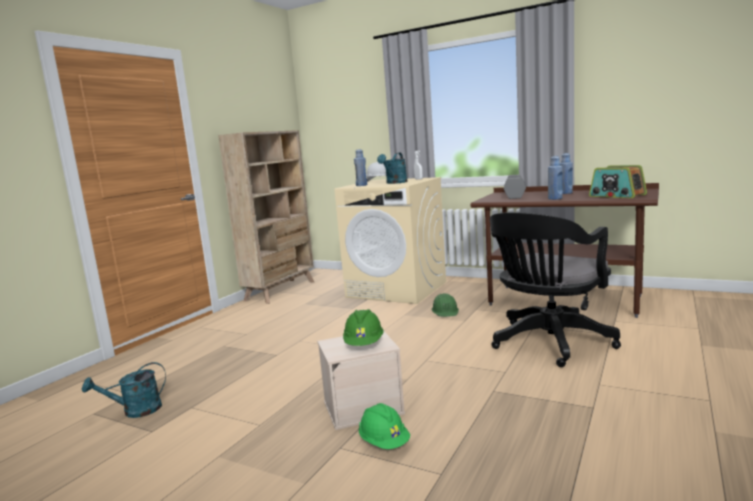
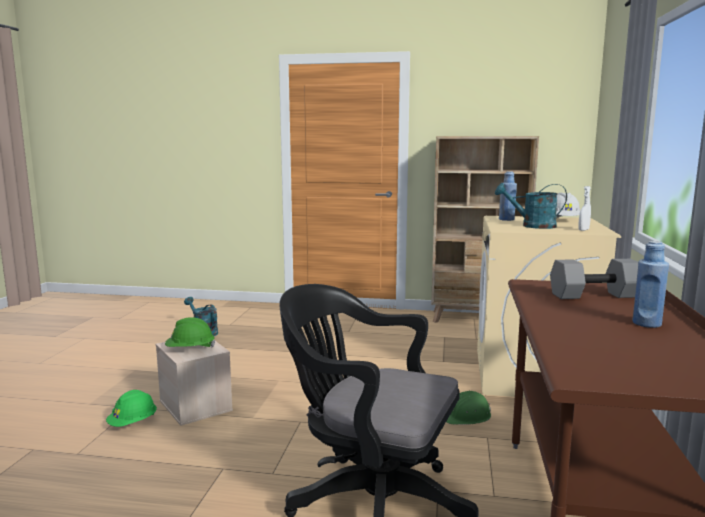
camera: 70 degrees right, 0 degrees up
blue bottle [548,156,563,200] -> none
radio [589,165,647,198] -> none

